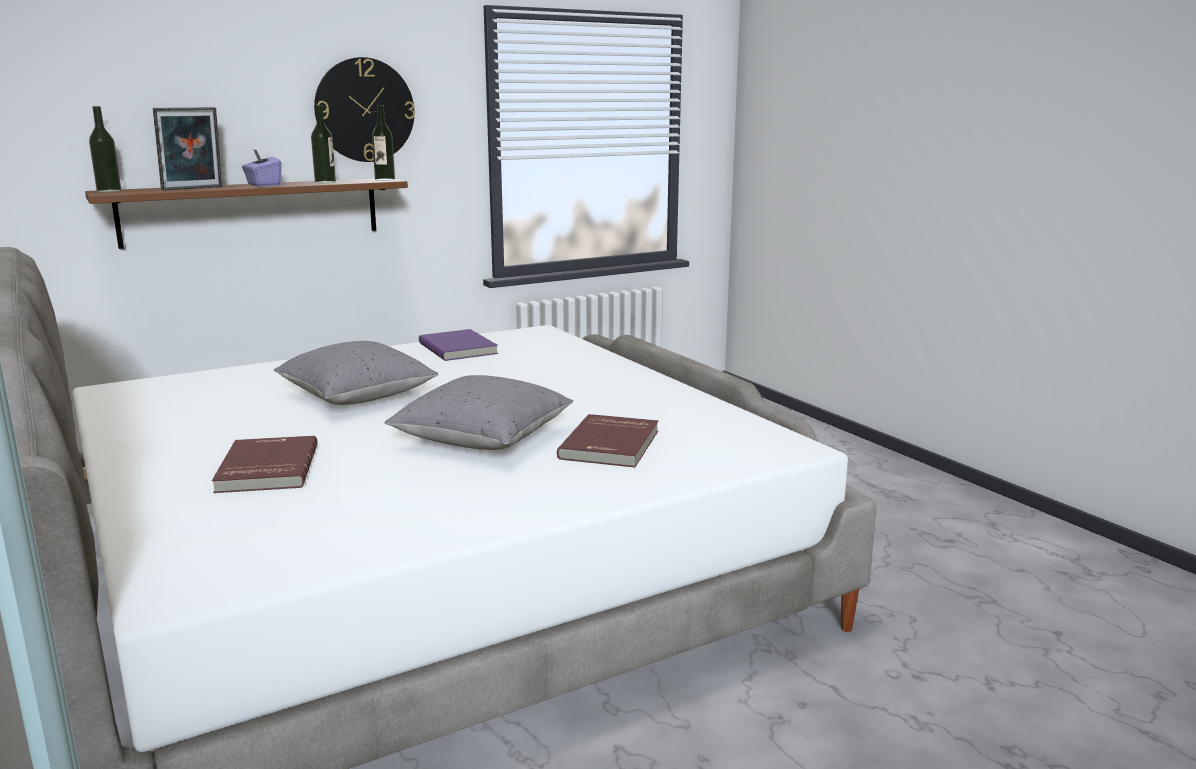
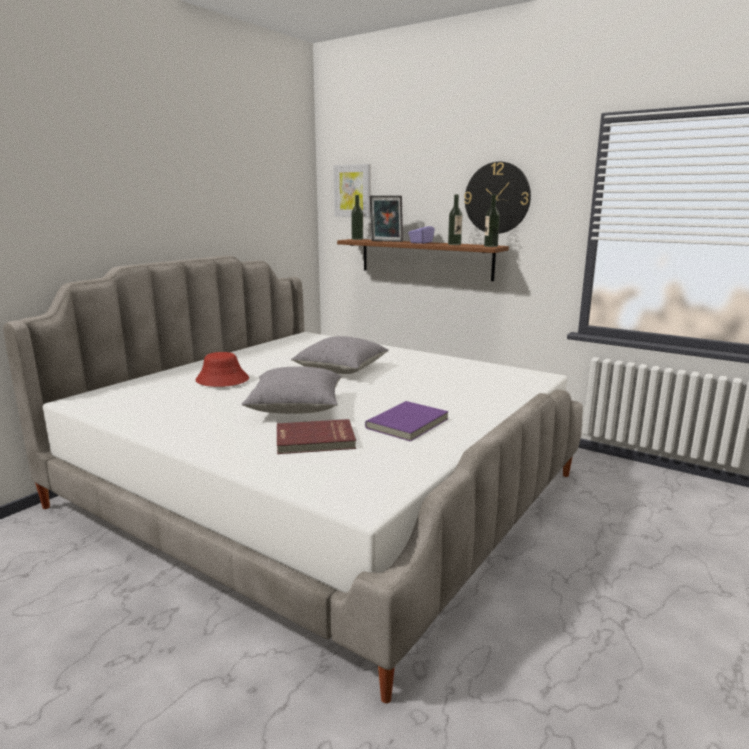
camera: 65 degrees right, 0 degrees up
red book [212,436,318,493] -> red hat [196,352,249,387]
purple book [419,329,498,361] -> purple book moved to [365,401,449,441]
none -> picture [334,164,371,217]

